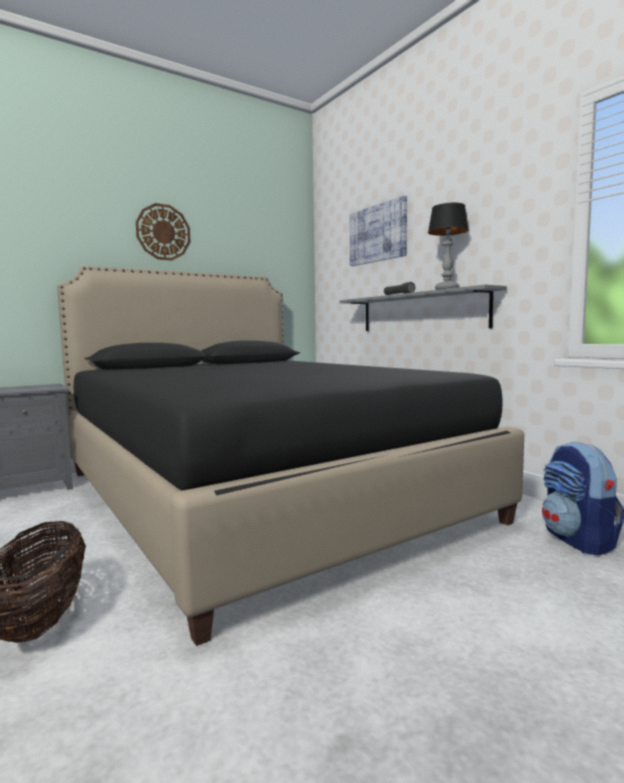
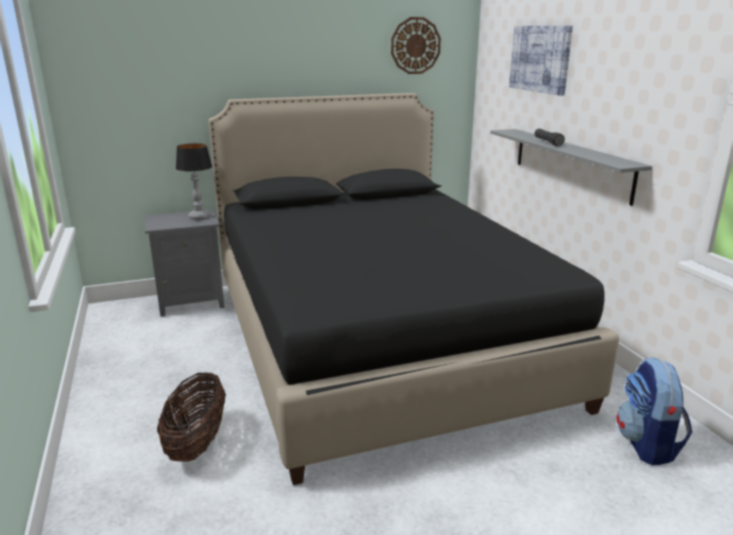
camera: 15 degrees right, 15 degrees up
wall clock [136,203,191,260] -> wall clock moved to [391,17,441,74]
table lamp [428,203,469,290] -> table lamp moved to [176,143,212,220]

